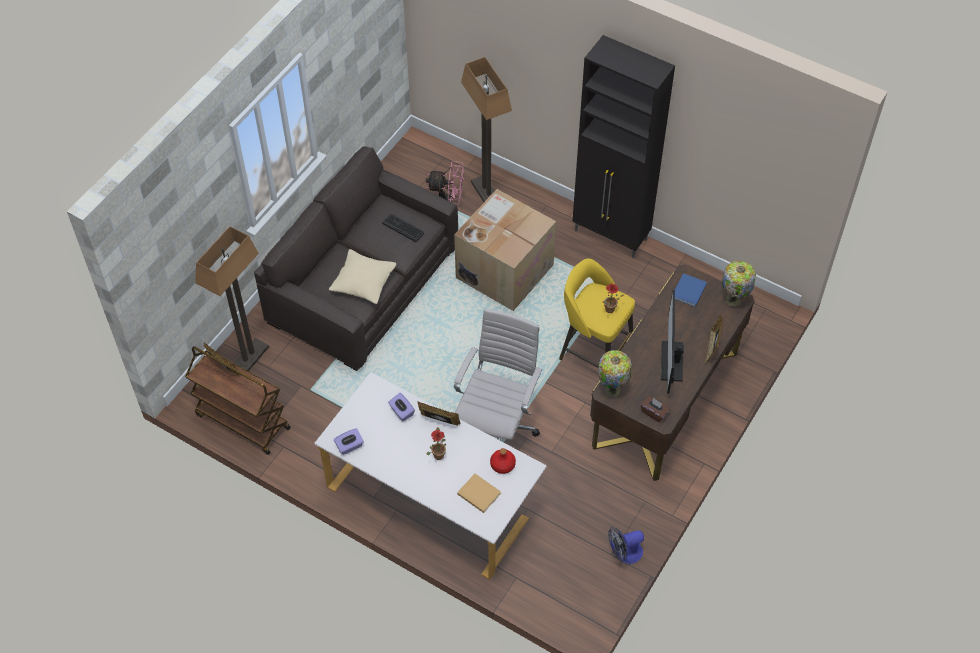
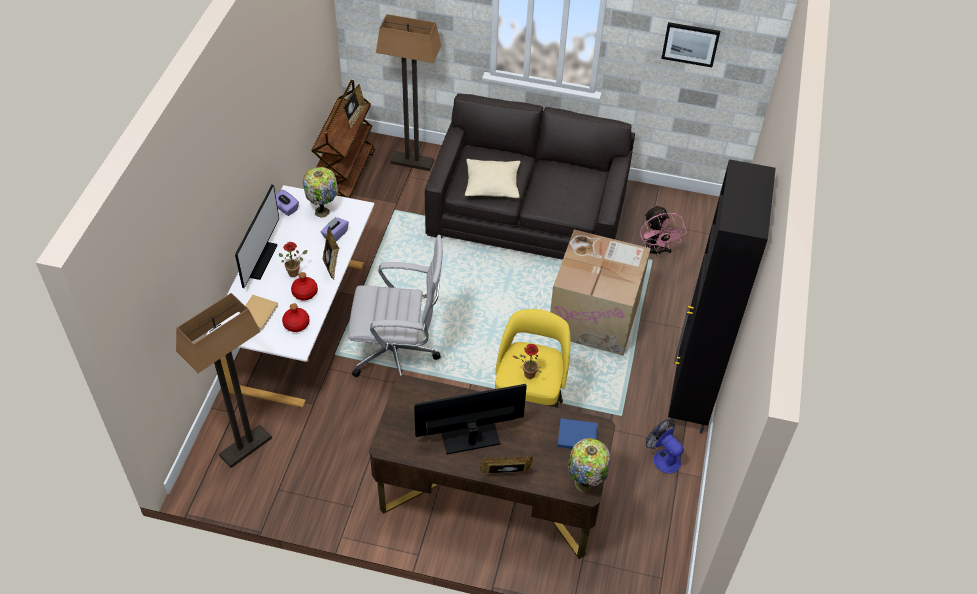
camera: 70 degrees right, 5 degrees down
keyboard [382,214,424,242] -> none
floor lamp [461,57,512,202] -> floor lamp moved to [176,293,272,468]
table lamp [598,350,632,397] -> table lamp moved to [303,167,338,217]
fan [608,527,644,564] -> fan moved to [646,419,684,474]
brown tissue box [641,396,670,422] -> none
none -> monitor [235,184,279,288]
none -> red bottle [291,272,318,300]
none -> picture [661,22,720,67]

